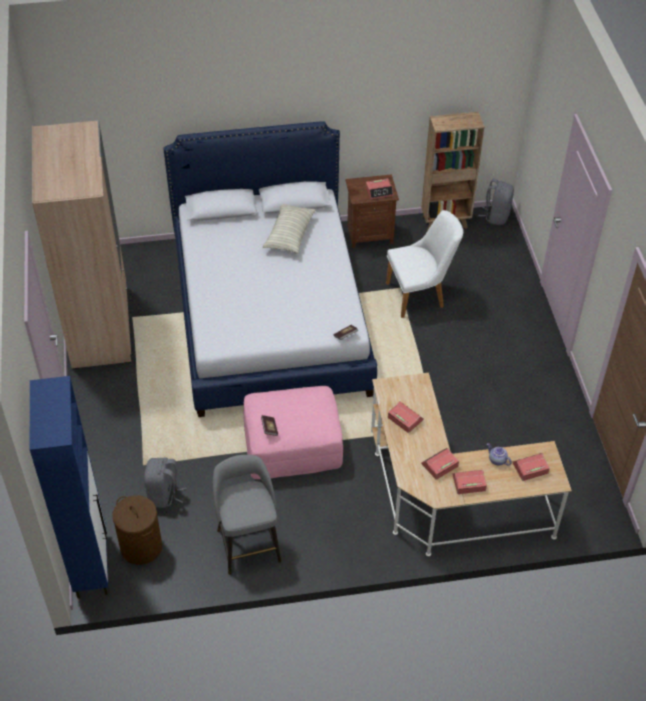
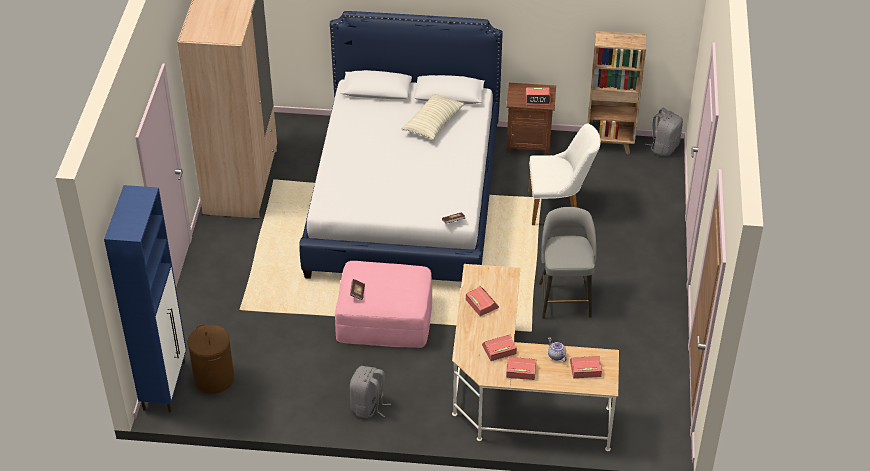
camera: 15 degrees right, 5 degrees down
grey backpack [144,458,186,508] -> grey backpack moved to [350,366,391,418]
grey stool [213,455,281,575] -> grey stool moved to [539,207,596,319]

